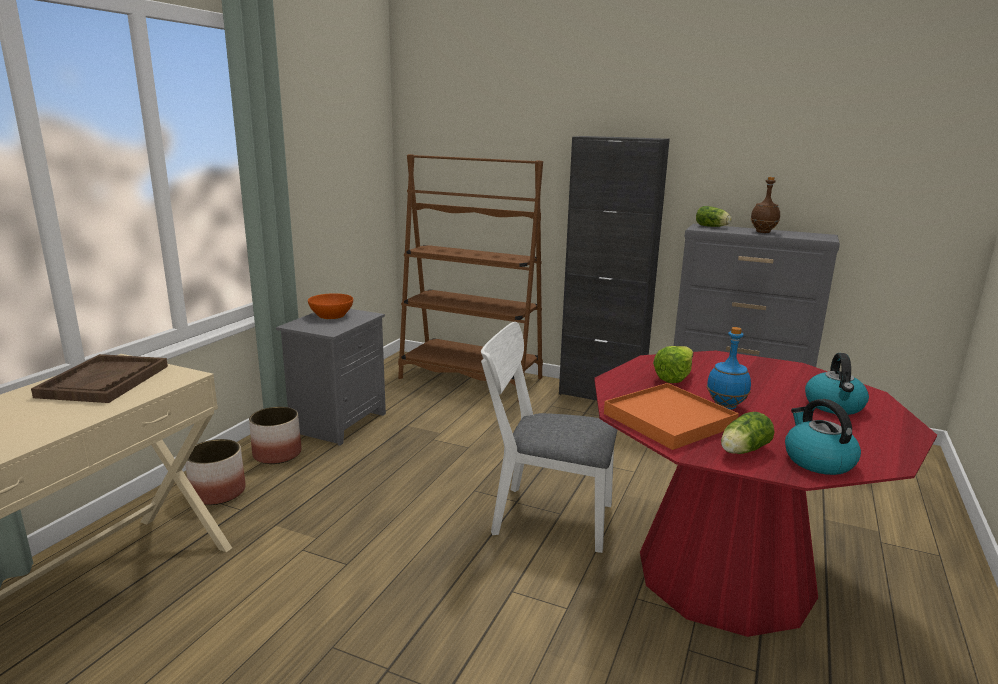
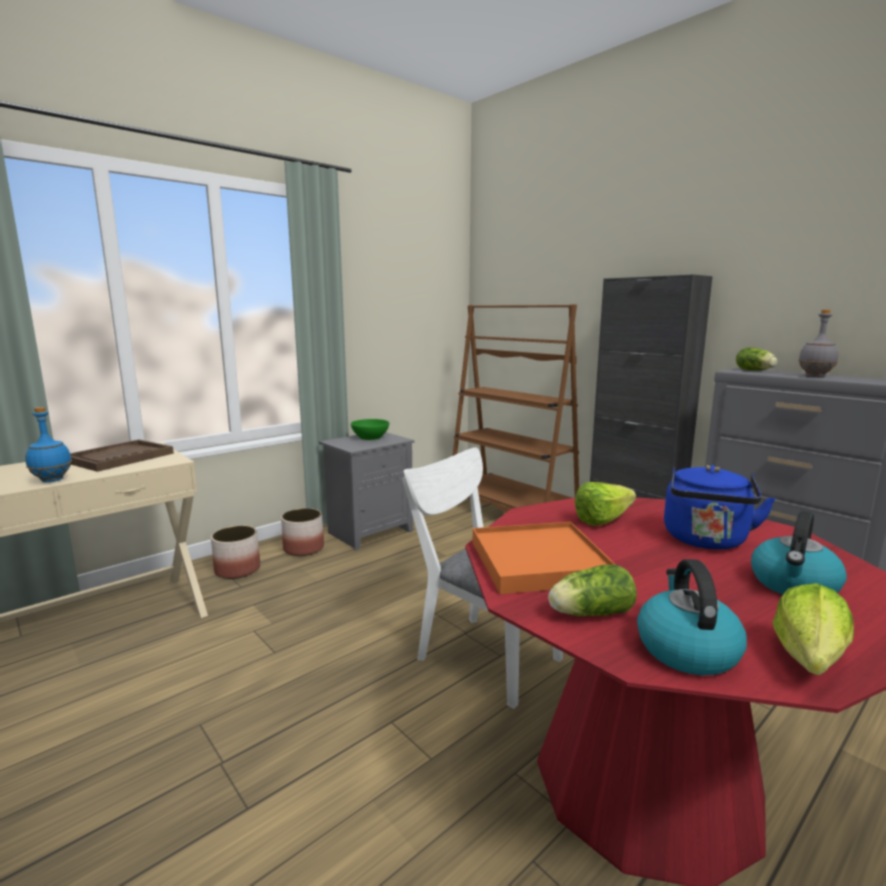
camera: 25 degrees right, 5 degrees down
orange bowl [308,293,353,319] -> green bowl [351,419,389,440]
blue bottle [707,327,751,410] -> blue bottle moved to [25,407,72,482]
brown bottle [751,177,780,233] -> grey bottle [798,310,839,377]
none -> blue kettle [664,465,775,550]
none -> lettuce [773,583,854,675]

